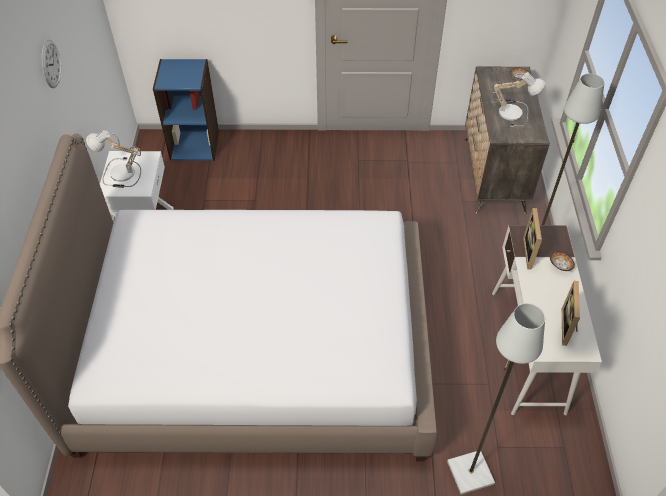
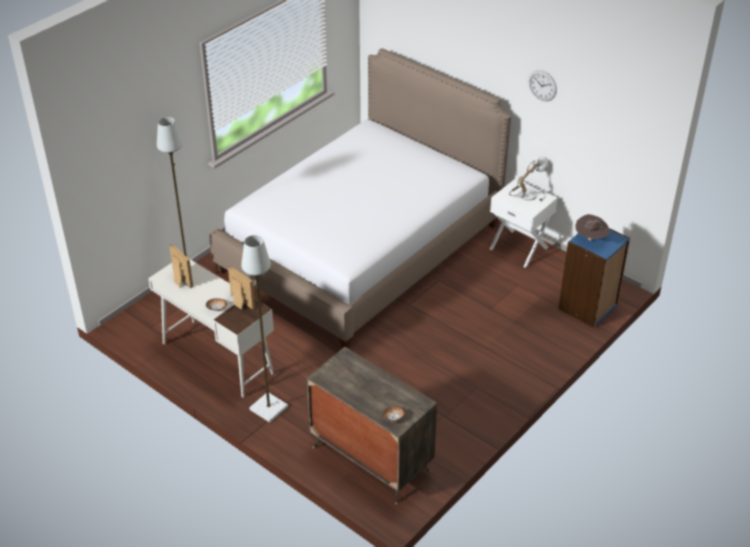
camera: 130 degrees right, 10 degrees down
table lamp [491,72,545,127] -> none
none -> brown hat [575,214,609,241]

